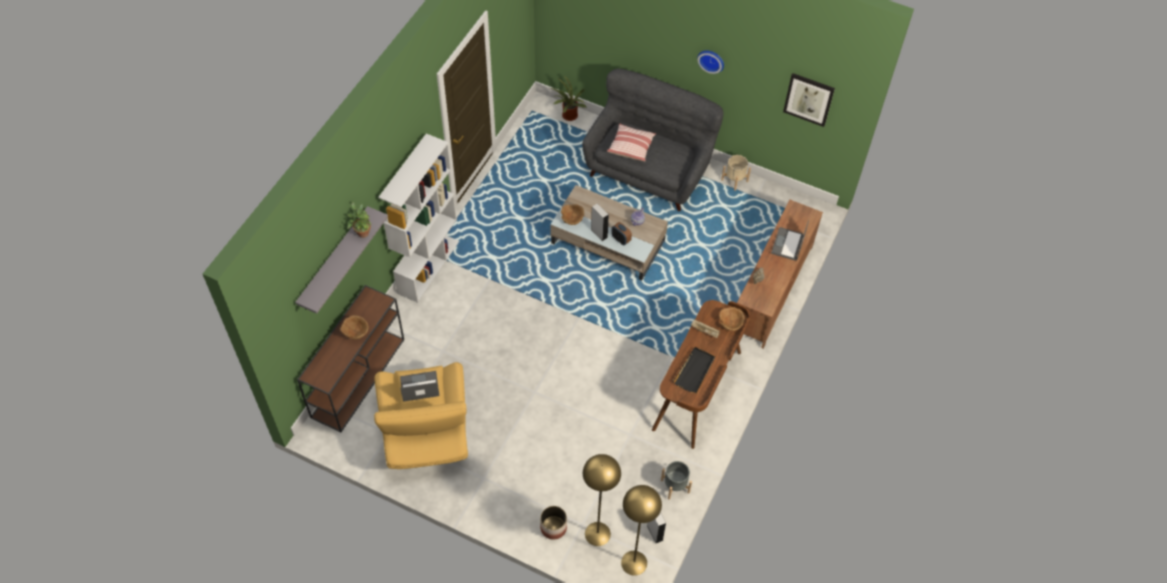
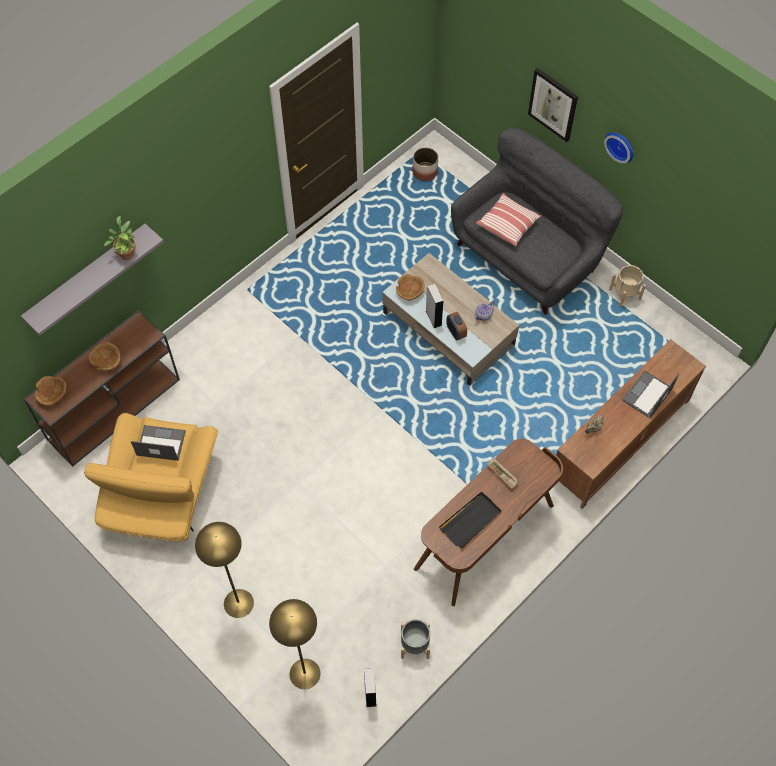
camera: 20 degrees right, 5 degrees up
white bookcase [378,133,459,303] -> none
planter [540,506,567,540] -> planter moved to [412,147,438,181]
potted plant [550,76,587,121] -> none
yellow floor lamp [621,485,662,576] -> yellow floor lamp moved to [195,522,254,618]
brown bowl [719,307,745,331] -> brown bowl moved to [35,376,67,406]
picture [783,73,835,127] -> picture moved to [528,68,578,142]

